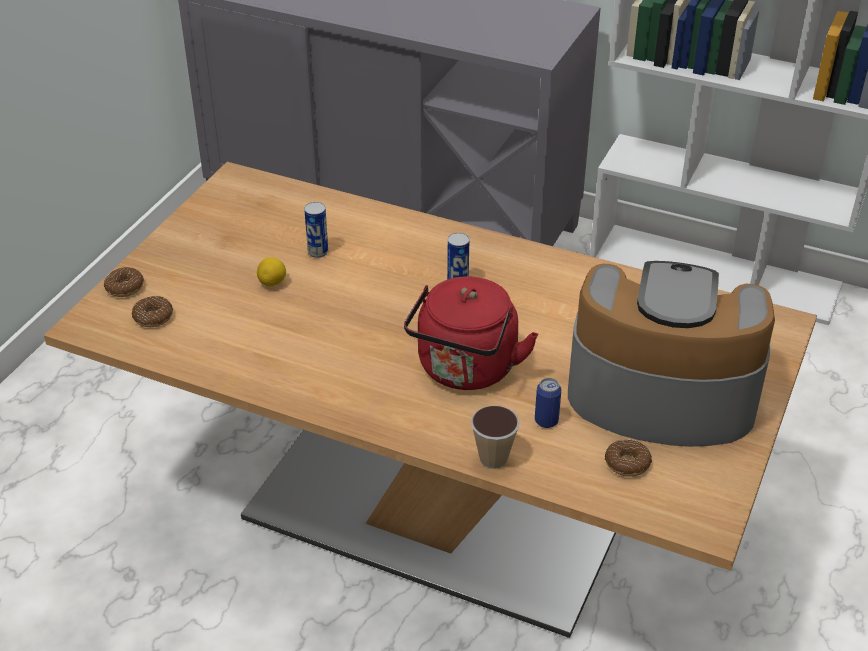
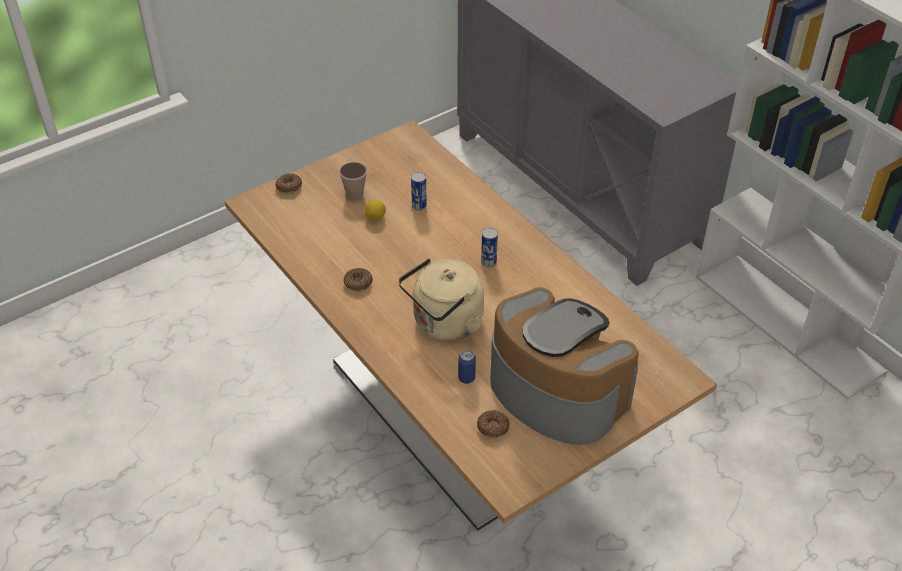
camera: 30 degrees right, 5 degrees up
donut [132,296,173,327] -> donut moved to [344,268,373,292]
red kettle [404,276,539,390] -> beige kettle [398,258,484,340]
cup [471,405,520,469] -> cup moved to [339,162,367,199]

